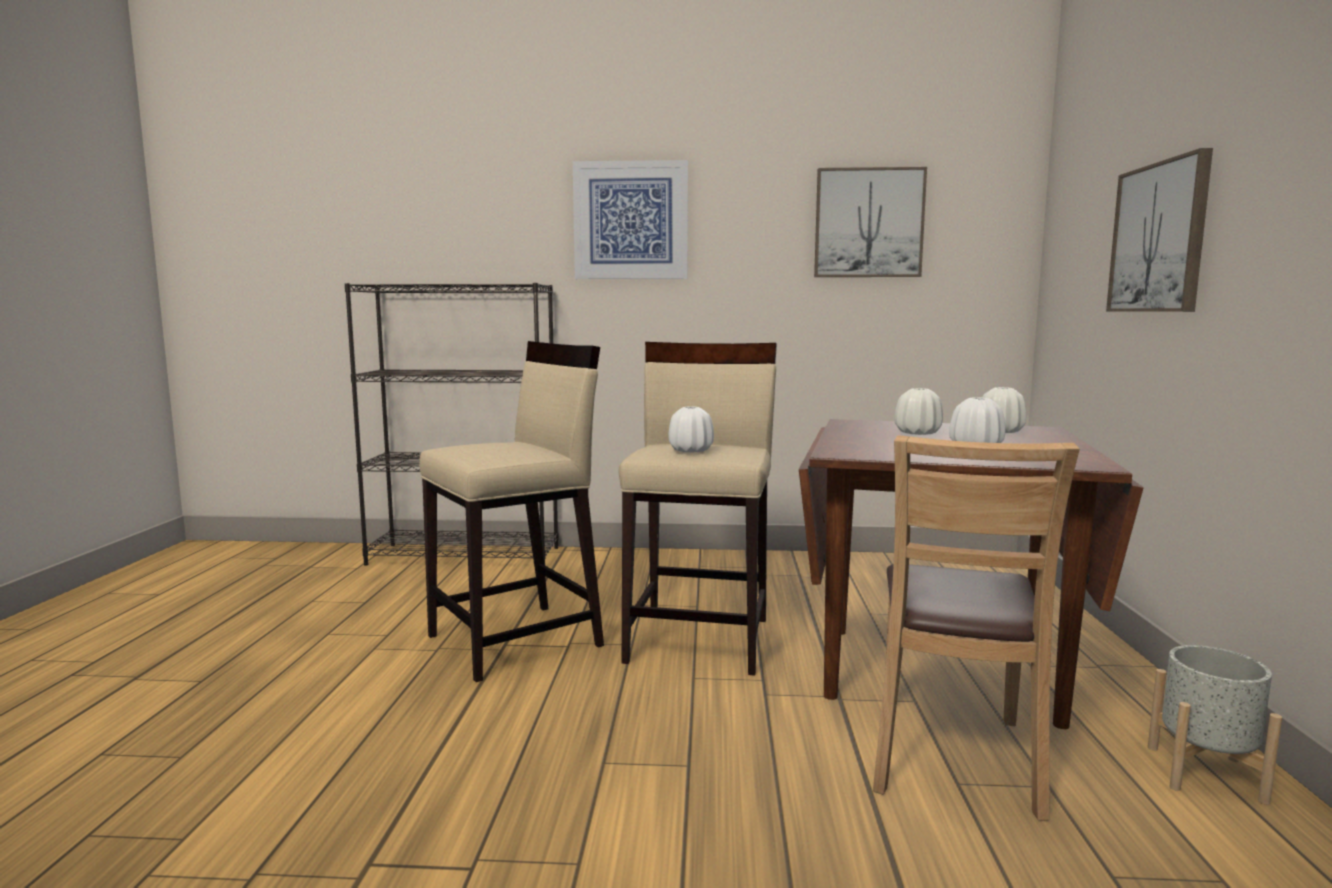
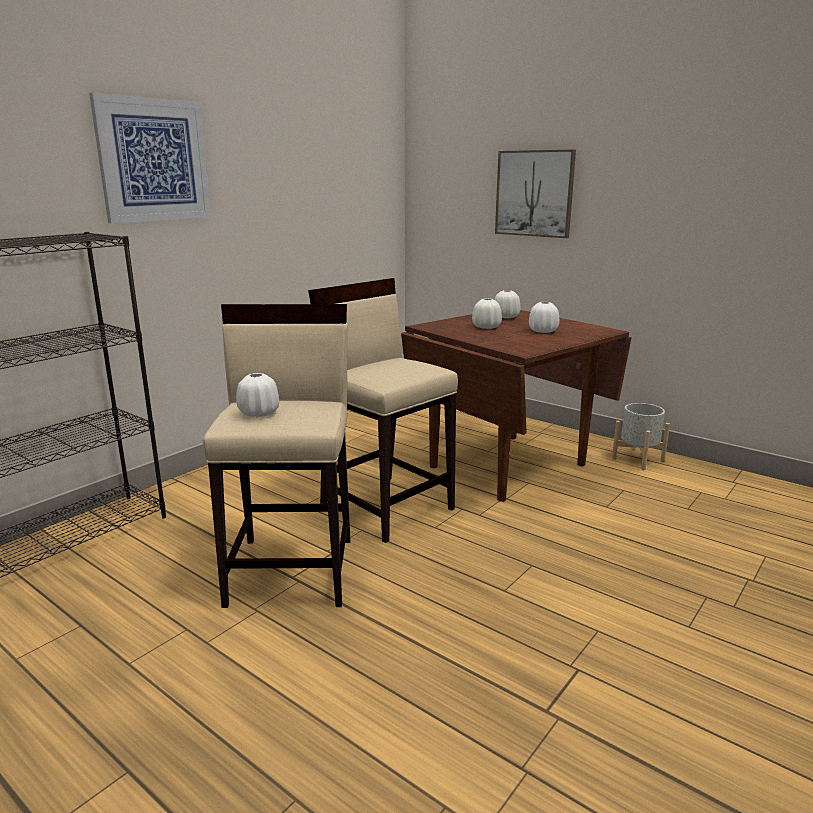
camera: 55 degrees left, 10 degrees up
white vase [669,406,714,453] -> white vase moved to [236,373,279,417]
picture [814,167,927,277] -> none
brown chair [873,435,1080,821] -> none

